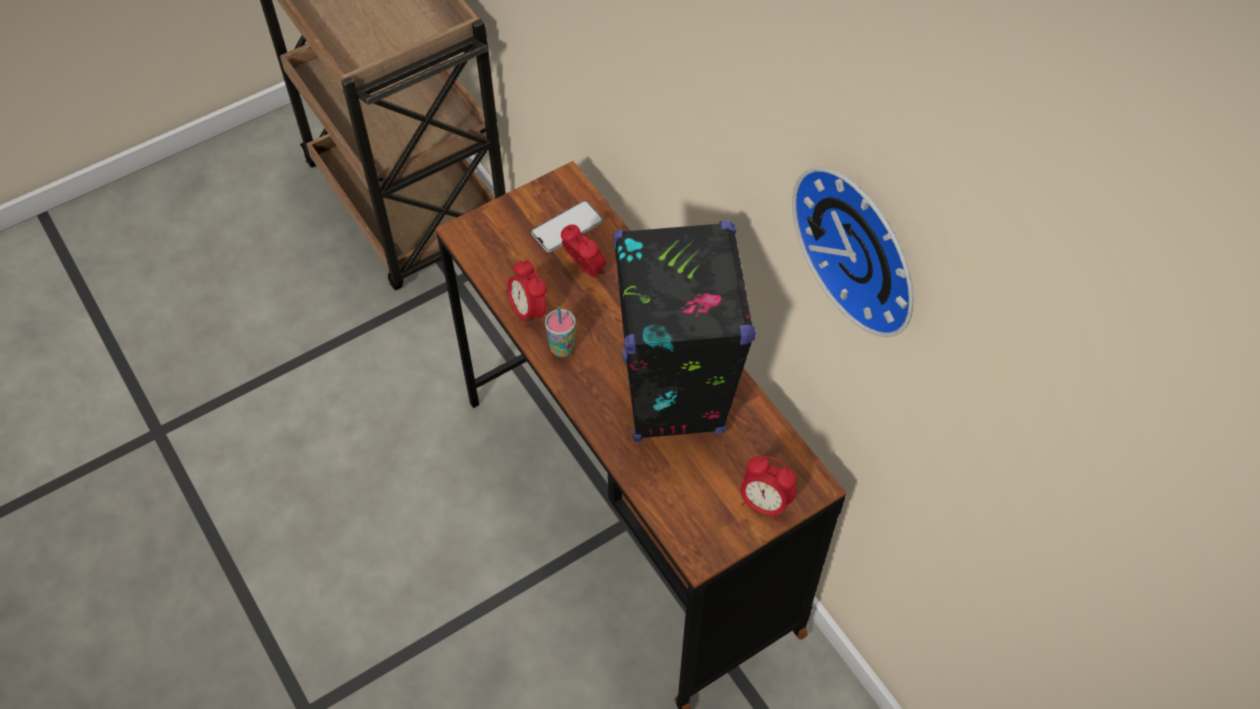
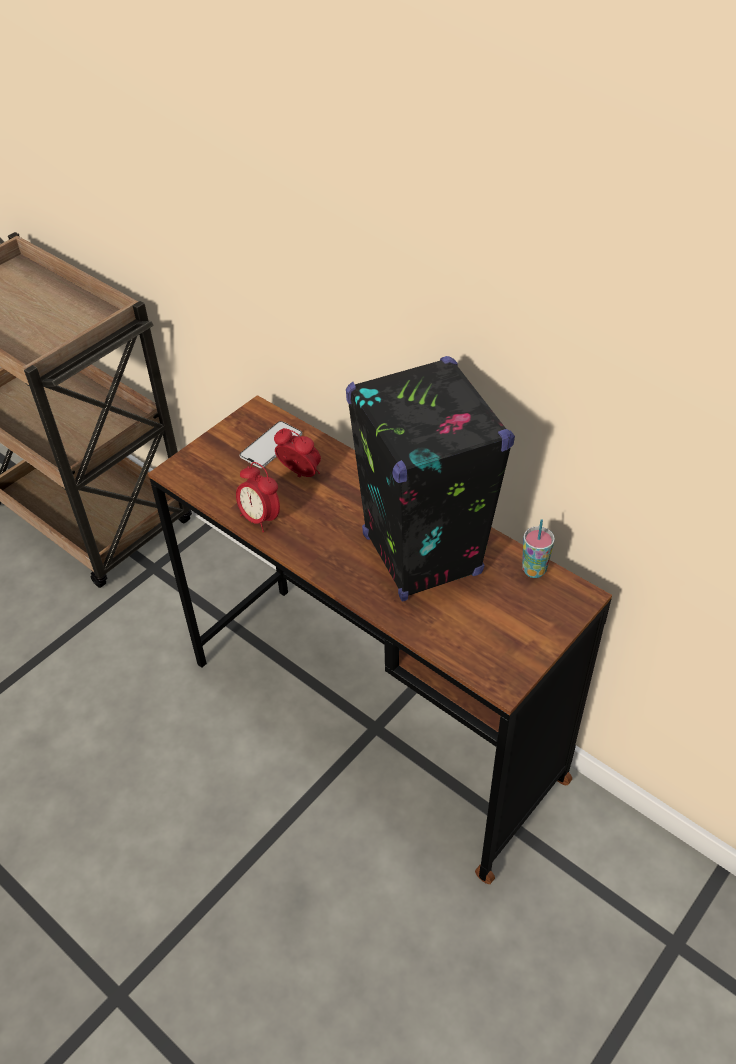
camera: 15 degrees left, 10 degrees down
cup [545,306,576,357] -> cup moved to [522,519,555,578]
alarm clock [741,456,797,521] -> none
wall clock [792,167,914,337] -> none

